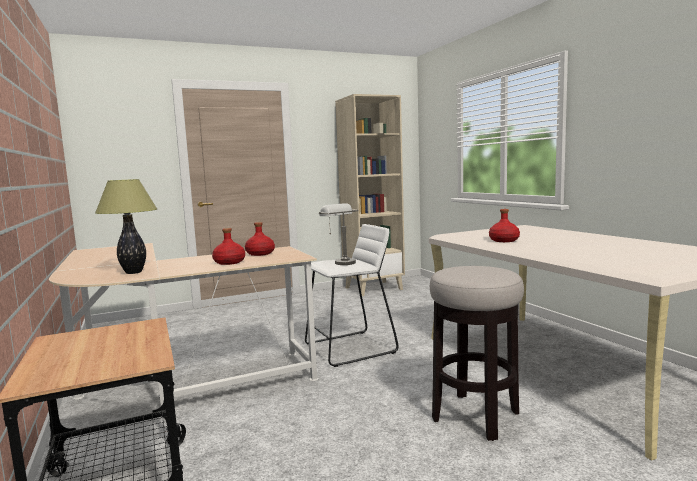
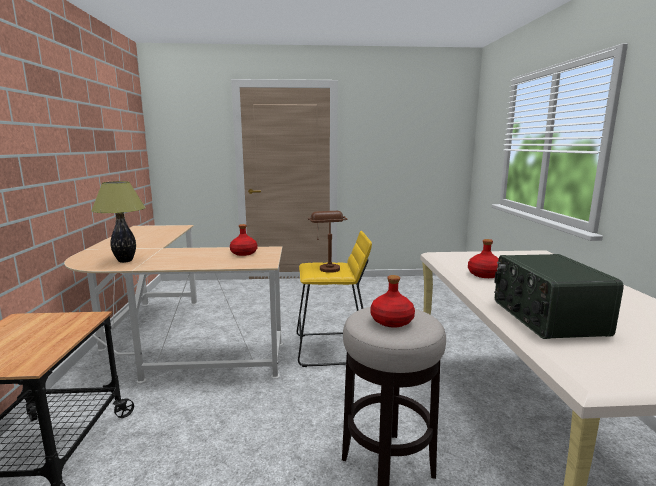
camera: 20 degrees right, 5 degrees up
red bottle [212,228,245,265] -> red bottle moved to [370,275,415,327]
white stool [305,224,399,367] -> yellow stool [297,231,372,367]
grey table lamp [319,203,358,265] -> brown table lamp [308,211,348,273]
beige bookcase [335,94,405,296] -> none
none -> radio [494,254,624,339]

